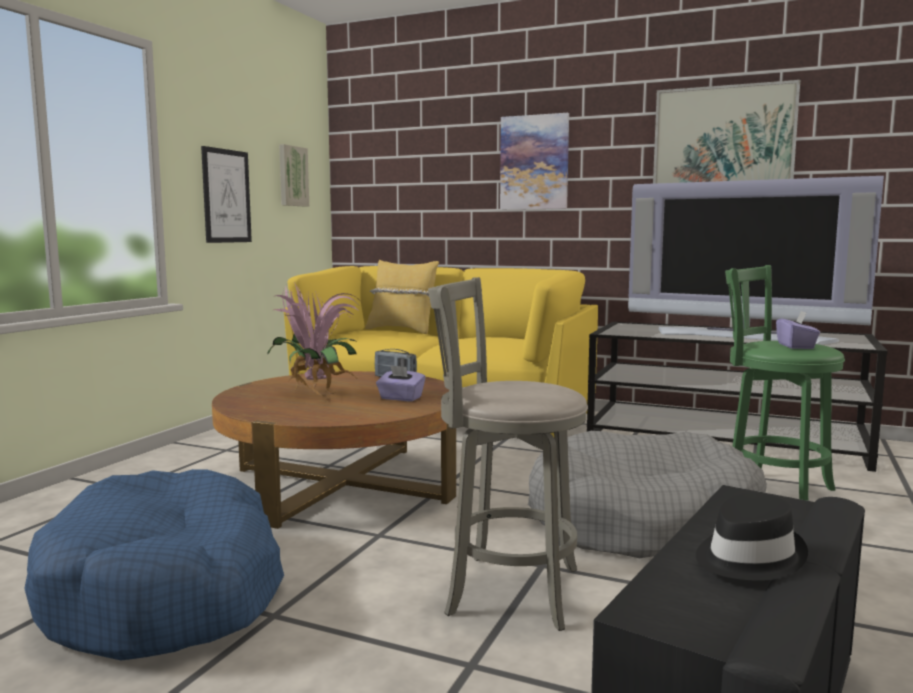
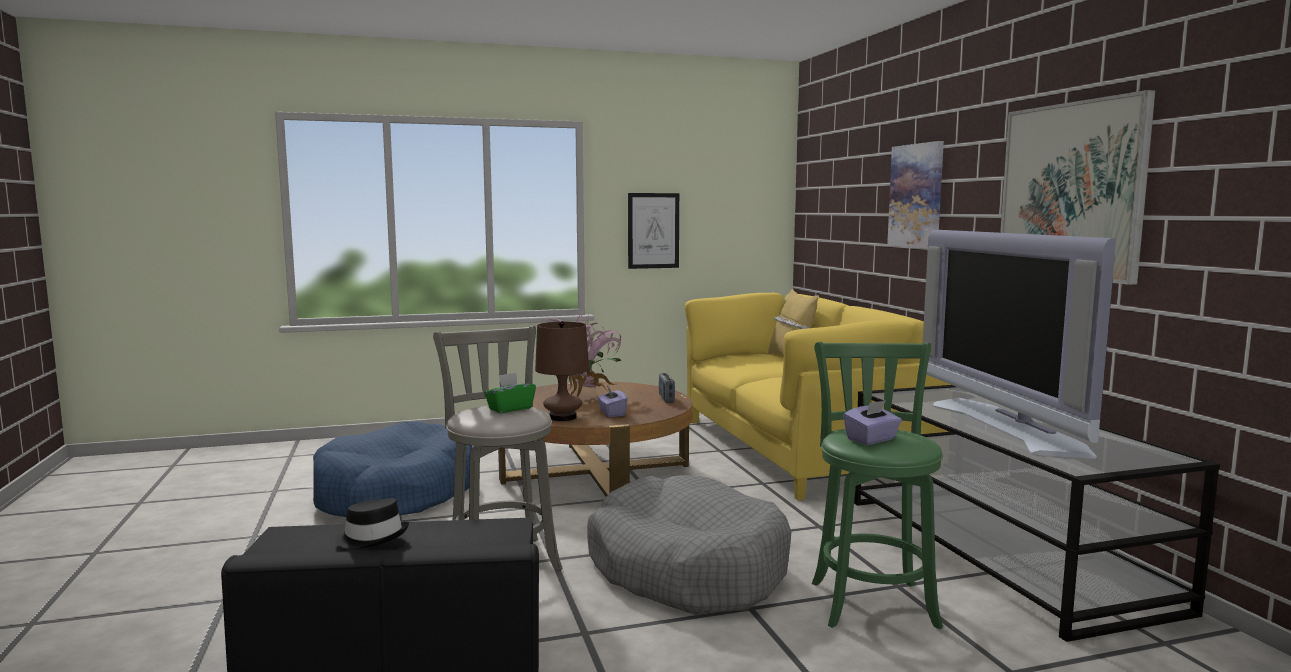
camera: 50 degrees right, 0 degrees up
picture [279,144,309,207] -> none
none -> green tissue box [484,373,536,413]
none -> brown table lamp [535,321,589,421]

